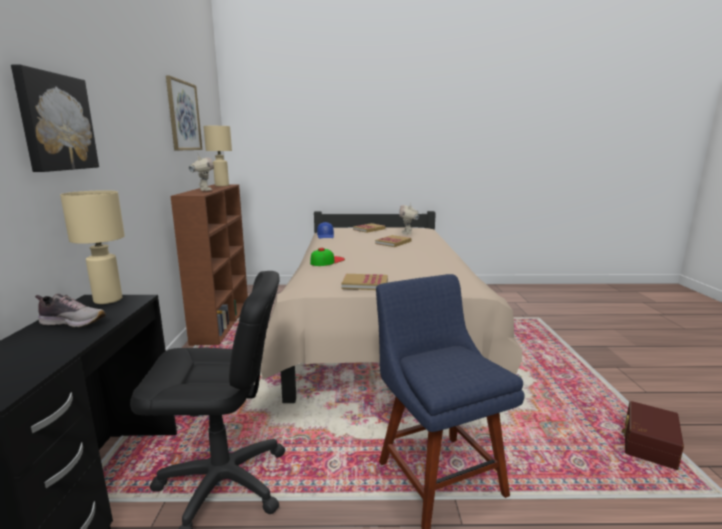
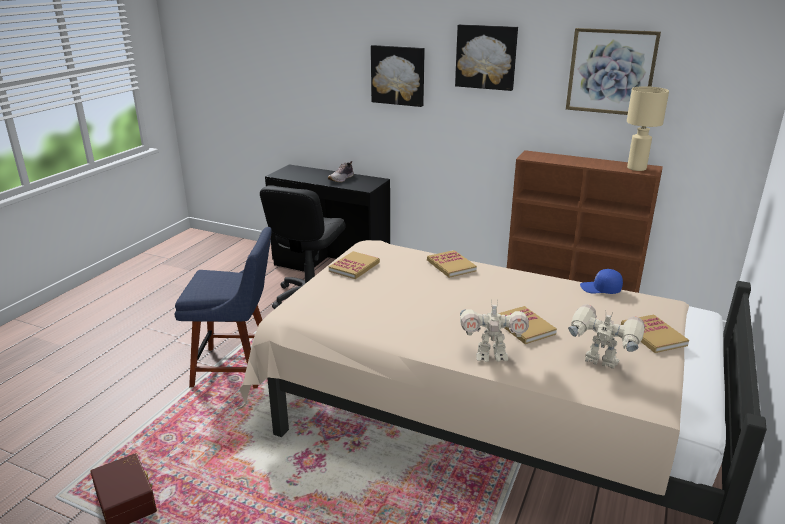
camera: 115 degrees right, 10 degrees up
beige table lamp [60,190,125,304] -> none
toy robot [189,152,214,191] -> toy robot moved to [460,301,529,362]
cap [310,248,345,266] -> book [427,250,477,278]
none -> picture [455,24,518,91]

